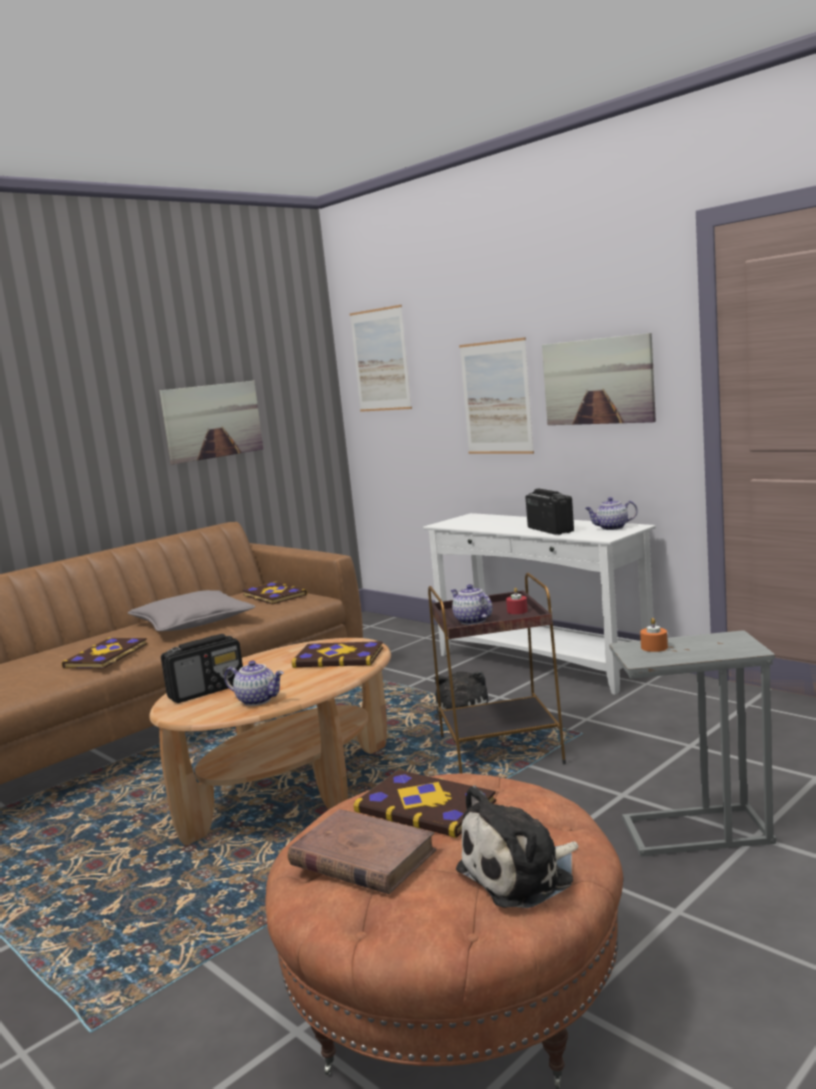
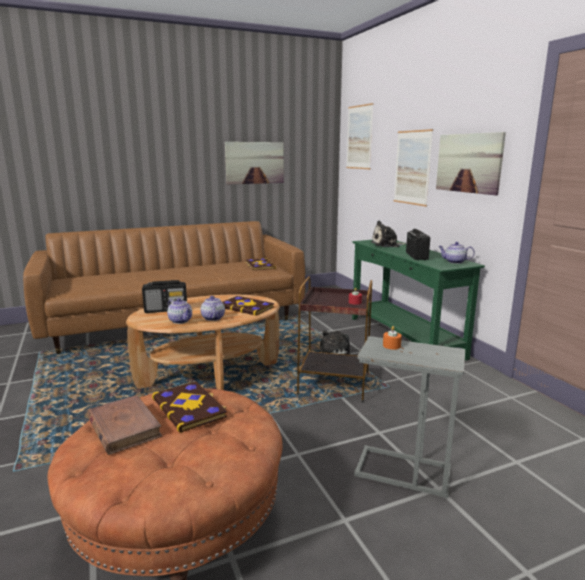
camera: 20 degrees right, 5 degrees up
book [61,638,147,669] -> none
grey pillow [128,590,255,631] -> none
white console table [423,513,656,695] -> green console table [352,240,485,360]
teapot [451,584,493,625] -> teapot moved to [200,296,225,321]
plush toy [456,786,578,908] -> plush toy moved to [371,220,406,247]

